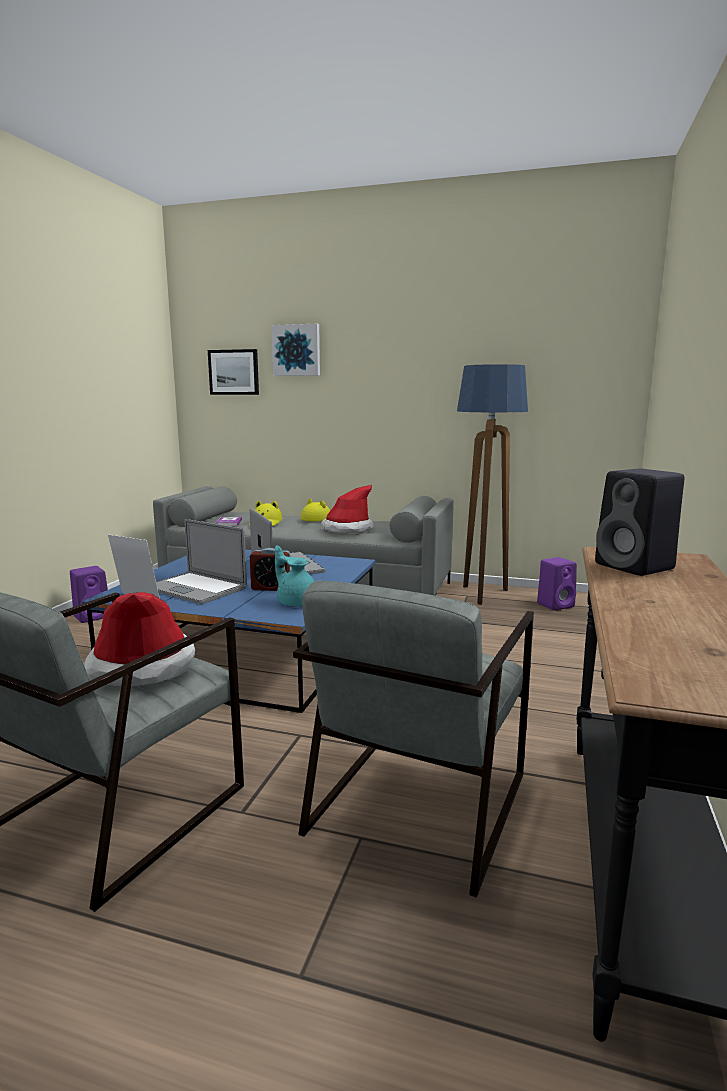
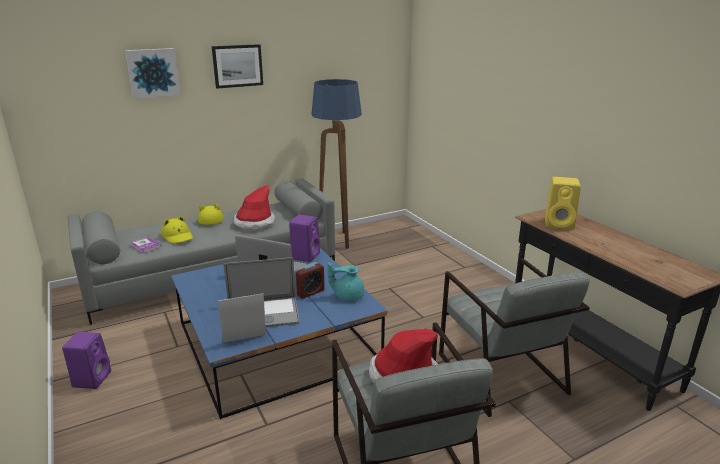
camera: 45 degrees left, 10 degrees up
picture [208,349,259,395] -> picture moved to [212,44,263,89]
purple speaker [537,557,577,611] -> purple speaker moved to [289,215,320,262]
black speaker [595,468,684,576] -> yellow speaker [545,177,581,229]

